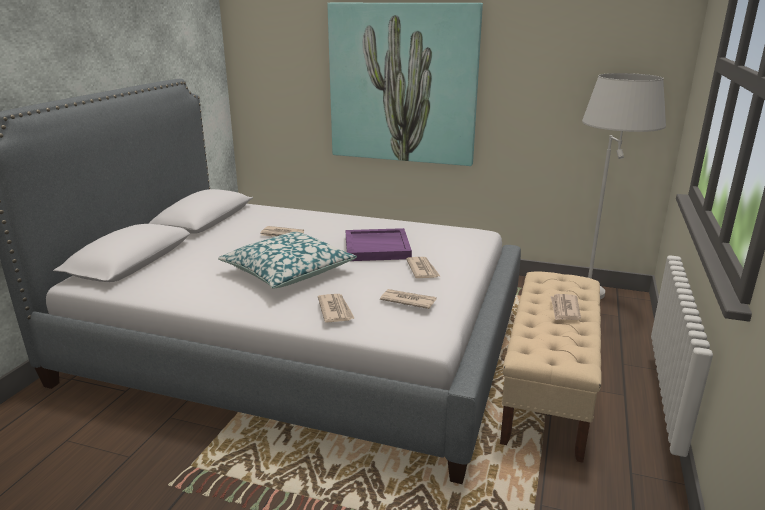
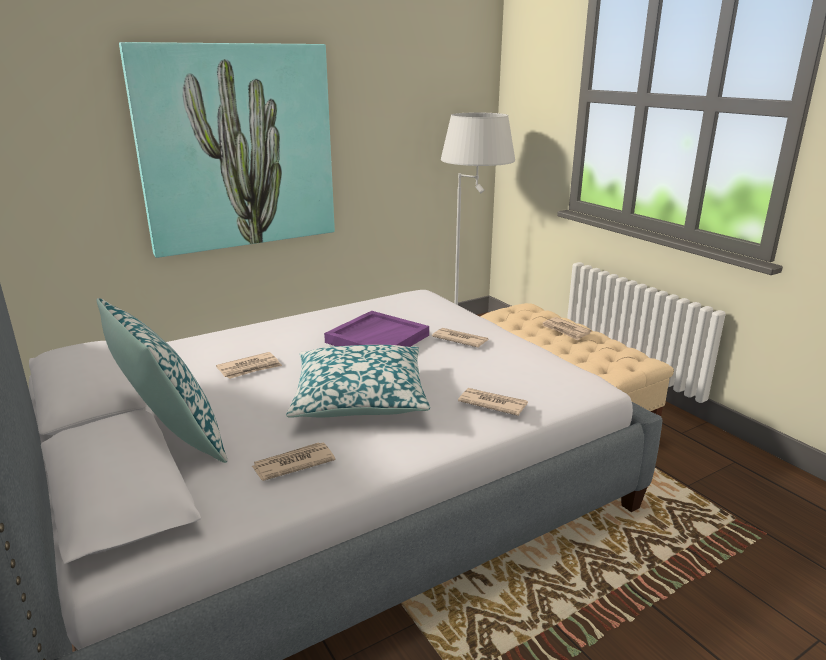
camera: 50 degrees left, 0 degrees up
newspaper [380,289,437,309] -> newspaper moved to [252,442,336,481]
none -> pillow [97,298,227,463]

